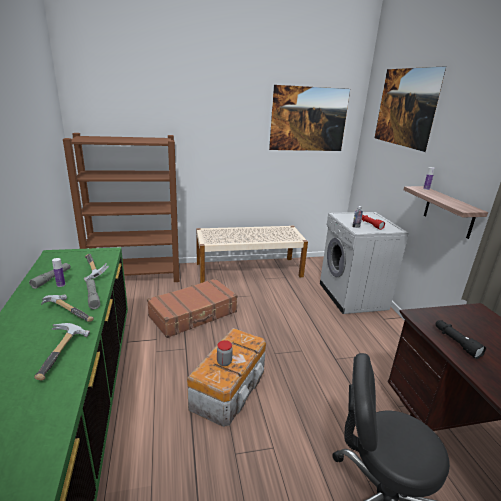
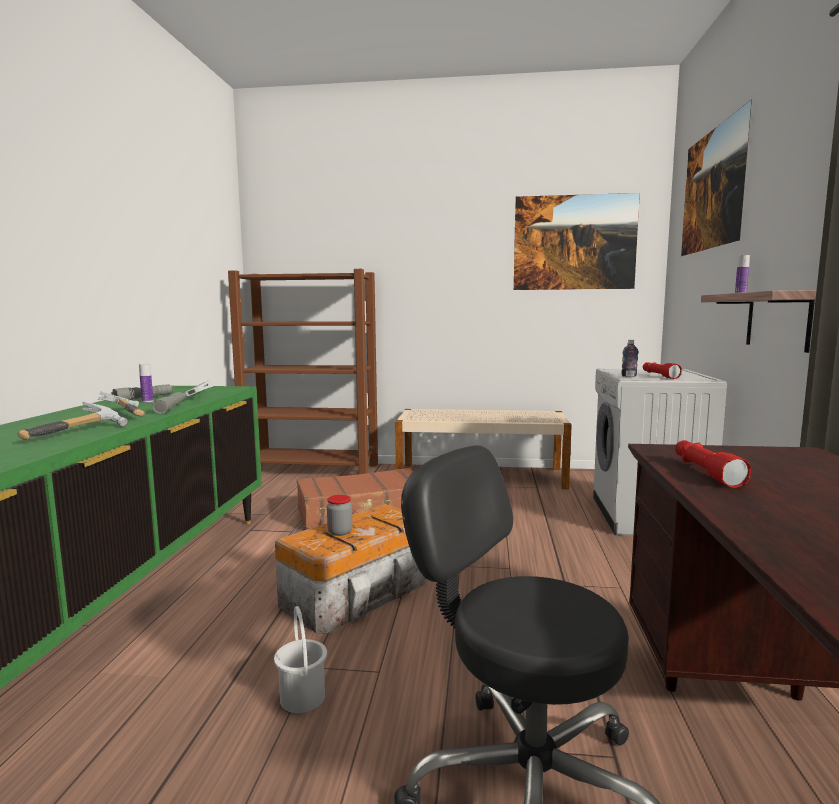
camera: 20 degrees right, 15 degrees down
black flashlight [435,320,486,359] -> red flashlight [675,440,751,488]
none -> white bucket [274,606,327,713]

